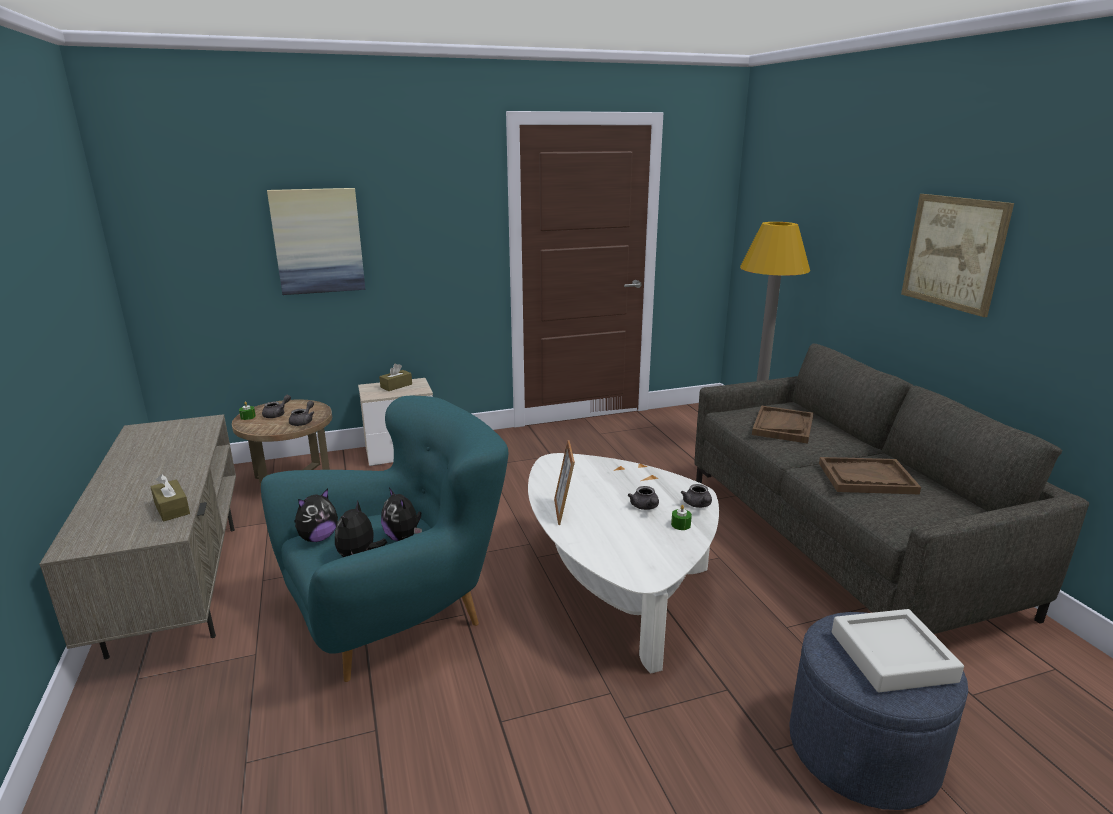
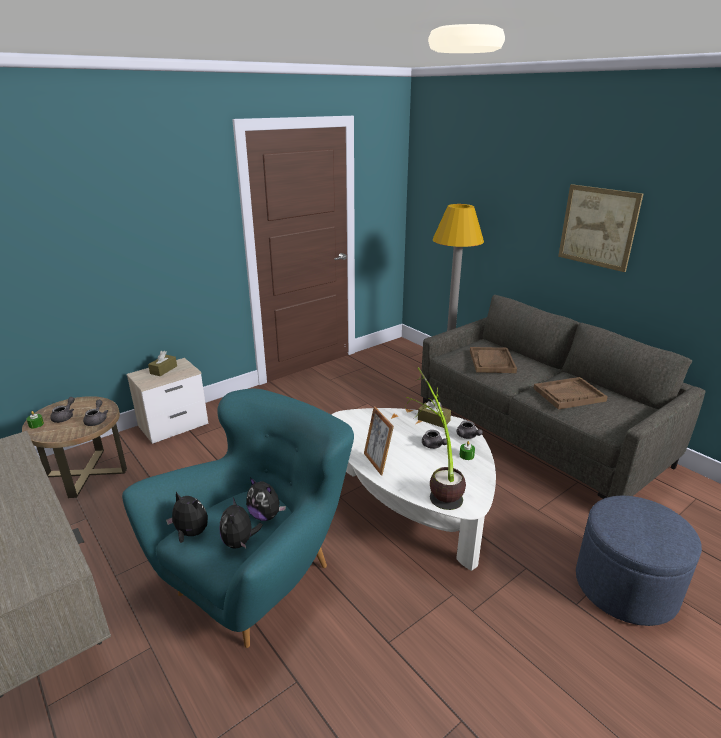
camera: 20 degrees left, 5 degrees up
brown tissue box [150,474,190,522] -> brown tissue box moved to [418,399,451,428]
picture [267,188,365,295] -> none
plush toy [295,488,338,542] -> plush toy turned 90 degrees counterclockwise [166,492,208,543]
grey tray [832,609,964,692] -> none
none -> potted plant [405,367,466,510]

